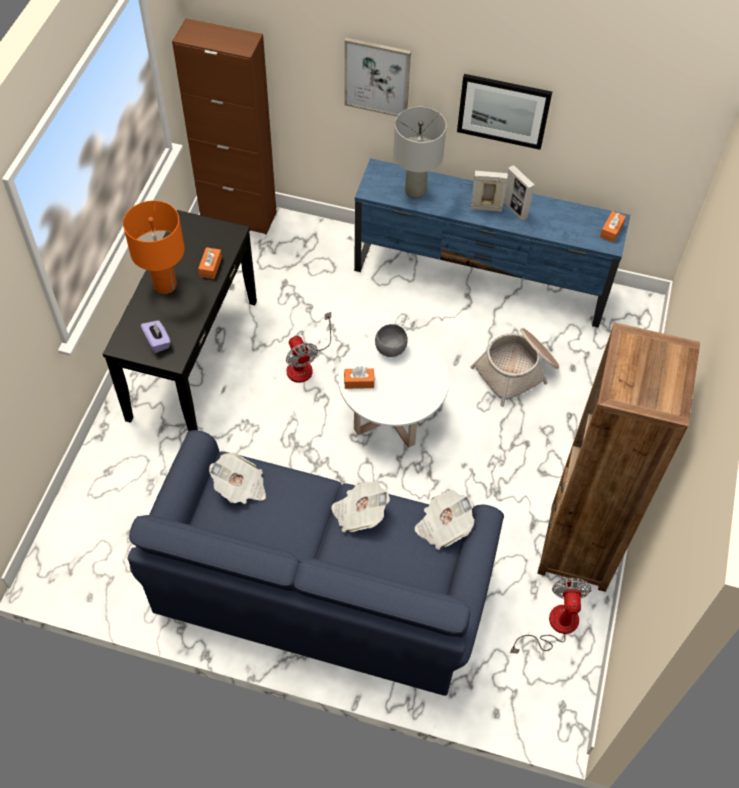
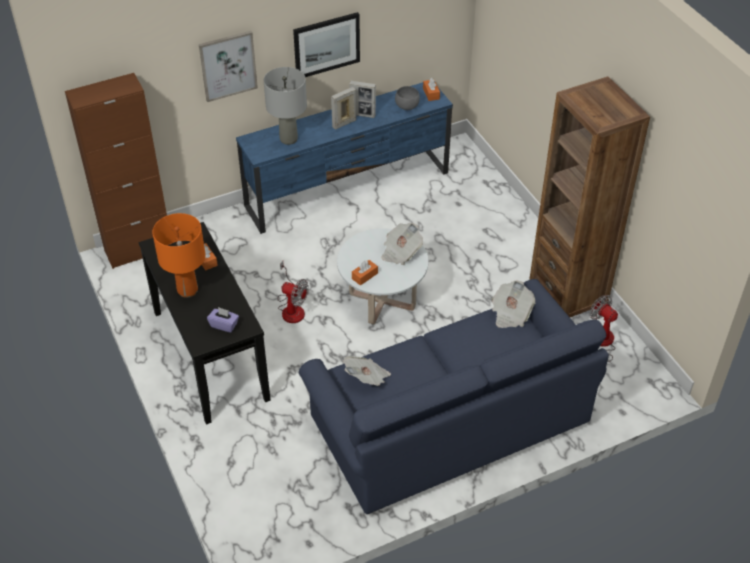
camera: 40 degrees left, 10 degrees down
newspaper [331,481,390,532] -> newspaper moved to [381,223,423,265]
grey bowl [375,324,408,357] -> grey bowl moved to [395,86,420,110]
basket [470,328,559,407] -> none

